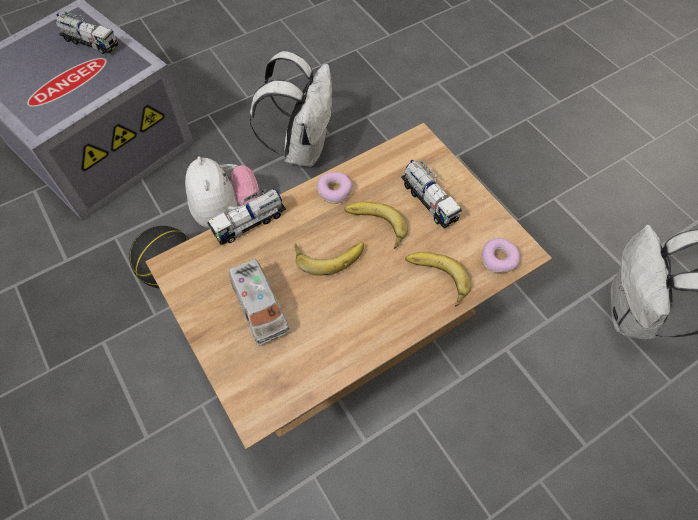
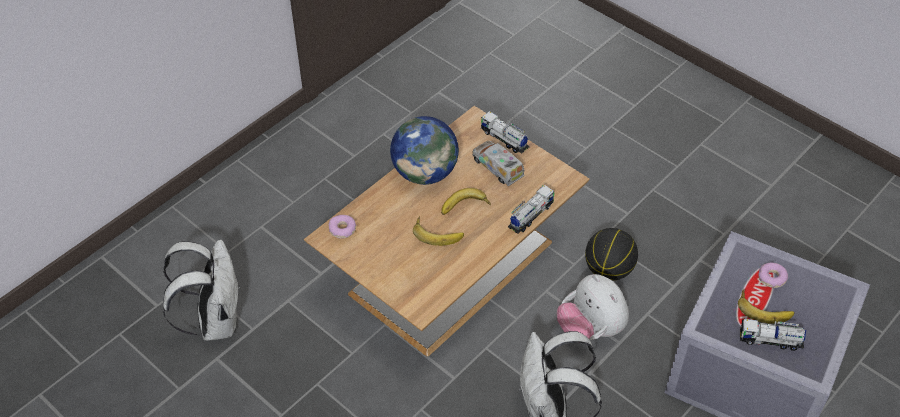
camera: 165 degrees right, 10 degrees down
donut [317,172,352,204] -> donut moved to [759,263,788,288]
toy truck [401,159,462,228] -> toy truck moved to [481,111,530,153]
banana [405,252,471,306] -> banana moved to [738,289,794,323]
none -> globe [390,116,459,185]

